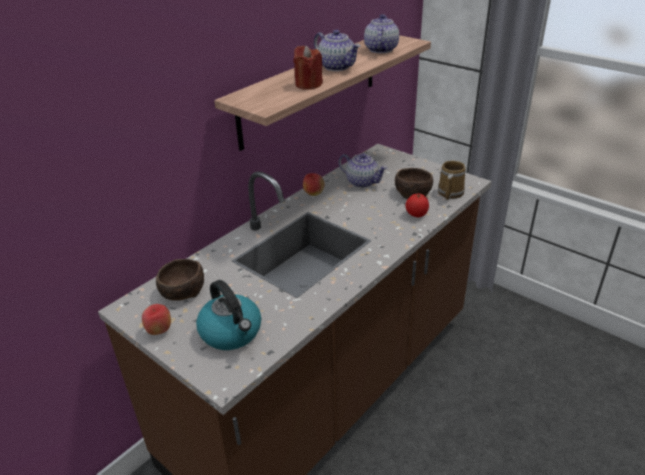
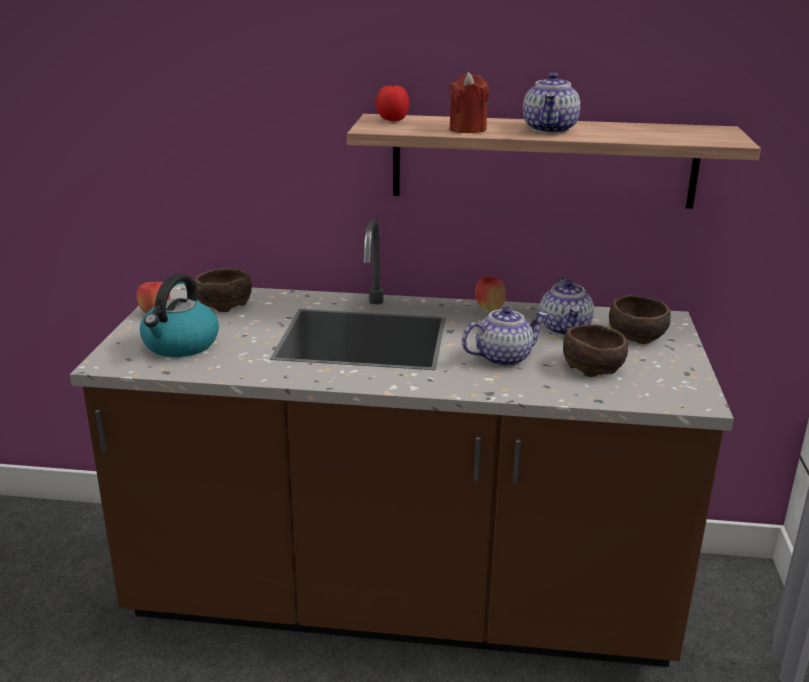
camera: 55 degrees right, 10 degrees down
teapot [364,14,399,53] -> teapot moved to [462,306,548,367]
tomato [405,194,429,217] -> tomato moved to [376,84,409,121]
mug [438,161,466,200] -> none
none -> brown bowl [609,295,671,344]

